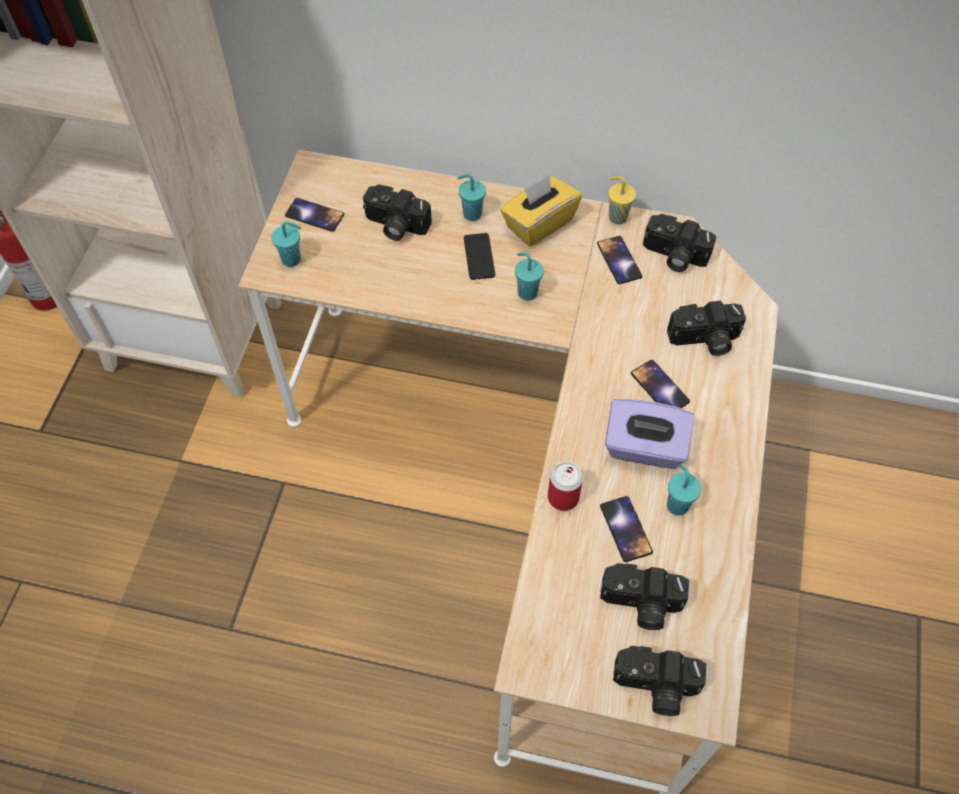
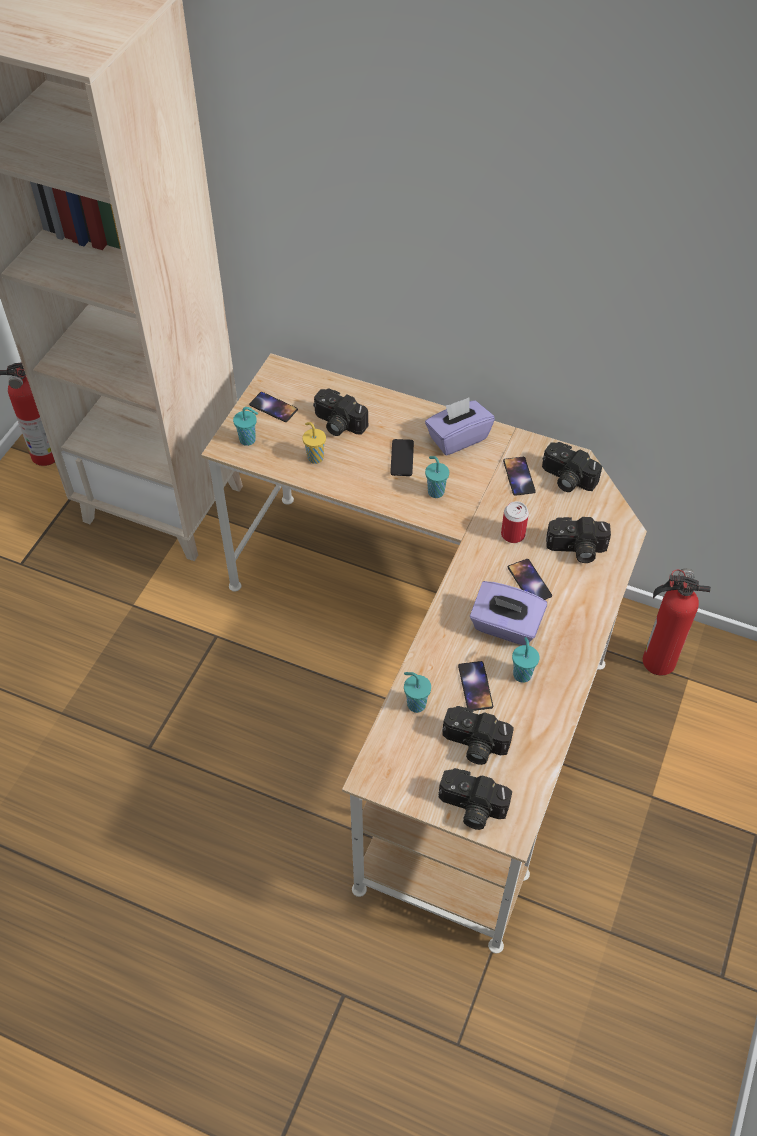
camera: 10 degrees right, 5 degrees down
turquoise cup [457,174,486,221] -> turquoise cup moved to [404,672,431,713]
yellow tissue box [500,174,582,247] -> purple tissue box [425,398,495,455]
can [548,461,583,511] -> can moved to [501,501,529,543]
yellow cup [608,176,636,224] -> yellow cup moved to [302,422,326,464]
none -> fire extinguisher [643,568,711,676]

